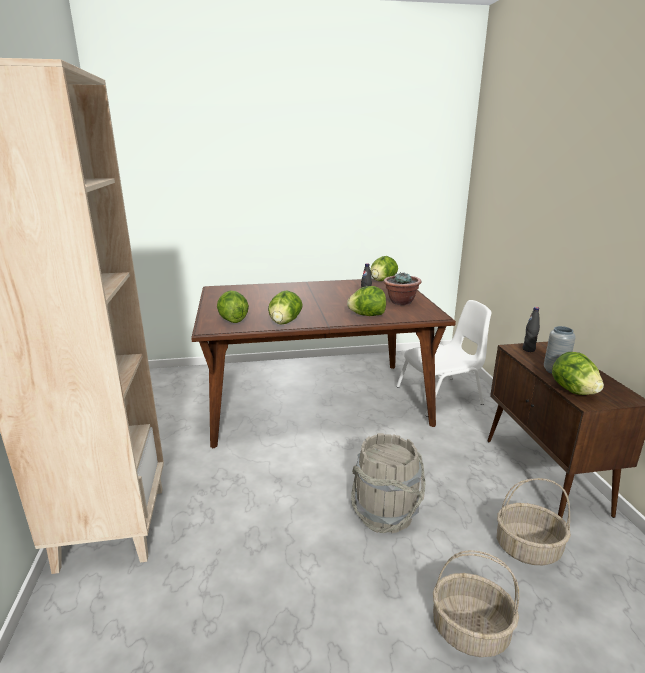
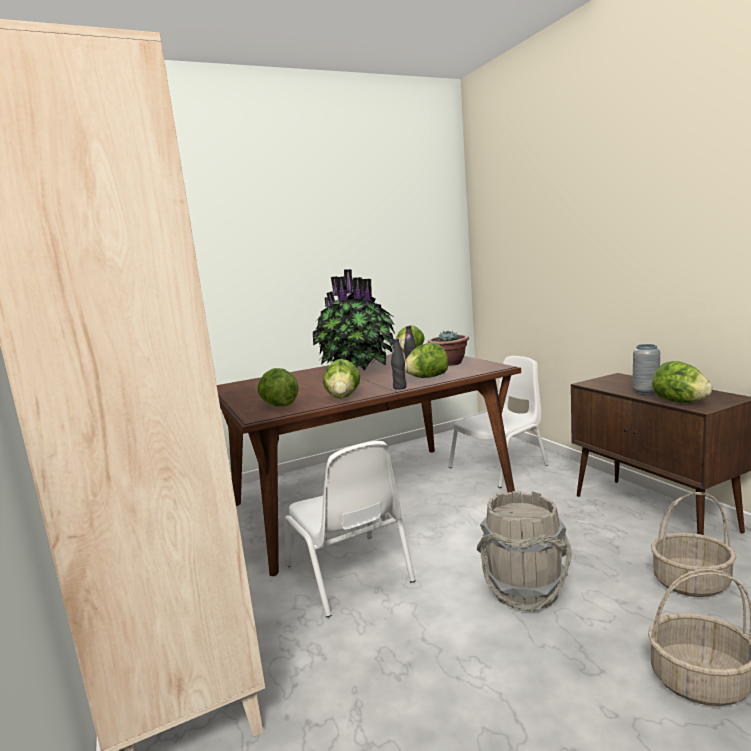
camera: 15 degrees left, 10 degrees down
black bottle [522,307,540,352] -> black bottle moved to [391,339,407,390]
none -> white chair [284,441,415,617]
none -> potted plant [313,269,395,370]

